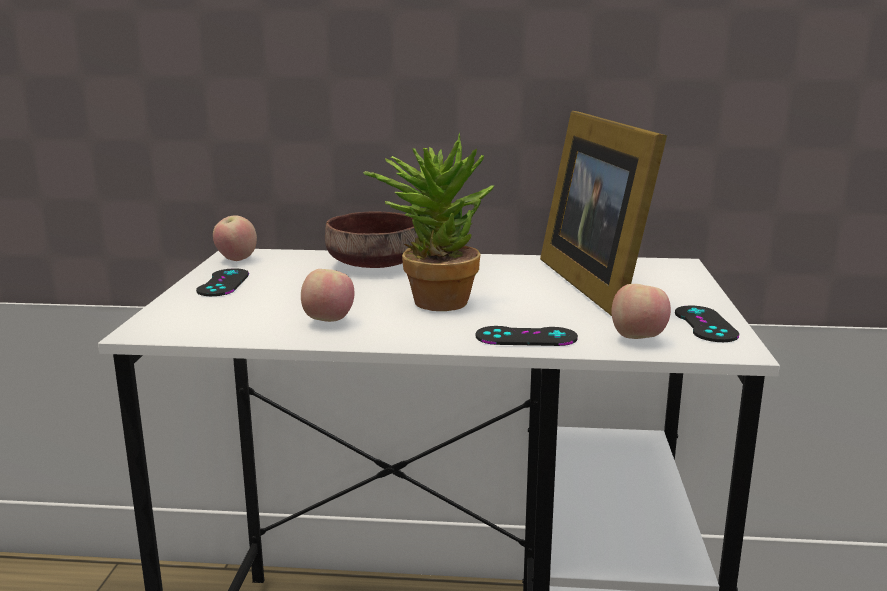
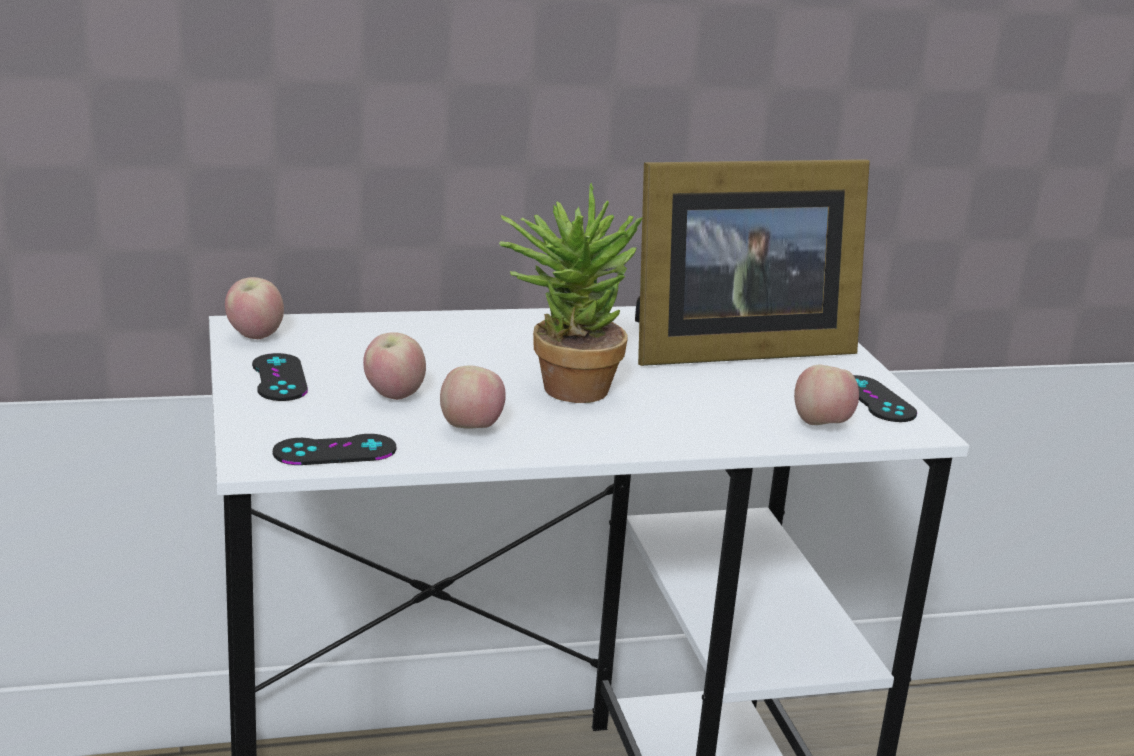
camera: 20 degrees left, 5 degrees up
brown bowl [325,211,419,268] -> none
black game controller [475,326,578,346] -> black game controller moved to [273,434,396,465]
picture frame [540,111,667,316] -> picture frame turned 75 degrees counterclockwise [635,159,870,366]
none -> apple [363,332,426,400]

